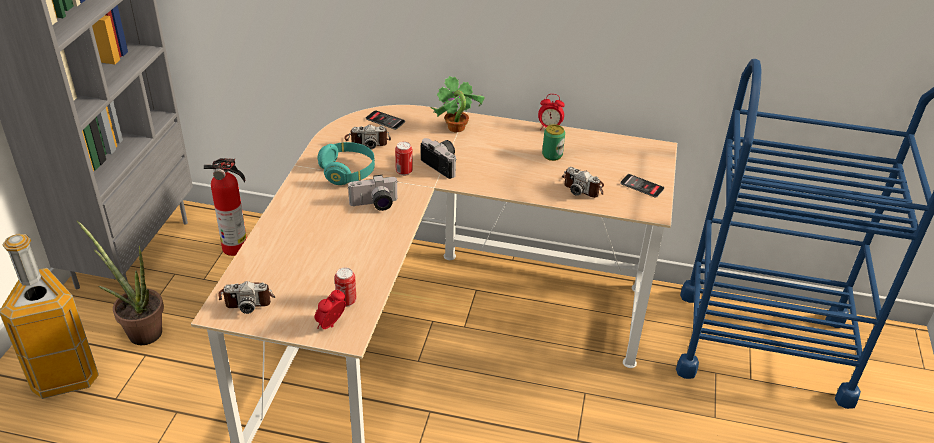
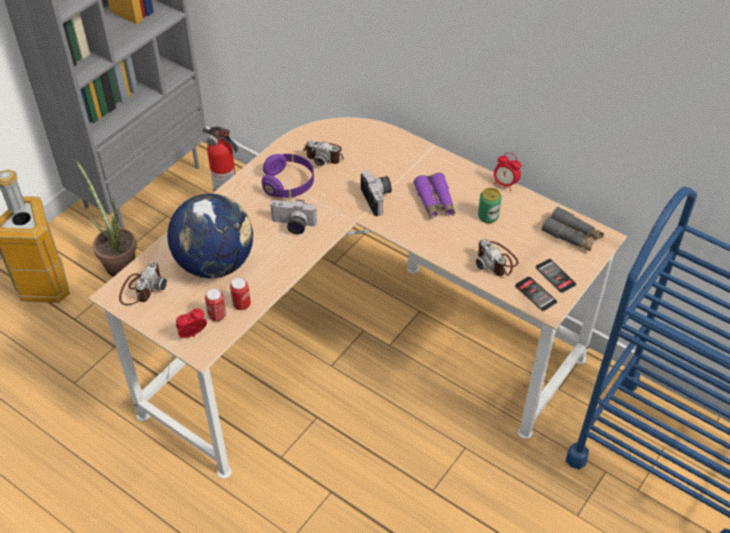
camera: 25 degrees right, 10 degrees up
camera [218,281,275,314] -> camera turned 90 degrees counterclockwise [119,262,167,305]
turquoise headphones [318,142,375,185] -> purple headphones [262,154,314,198]
phone [366,110,405,130] -> phone moved to [515,276,557,311]
can [395,142,413,176] -> can moved to [230,277,251,310]
potted plant [430,76,485,133] -> none
none -> globe [167,193,253,278]
none -> purple binoculars [414,173,455,219]
none -> grey binoculars [542,207,604,251]

